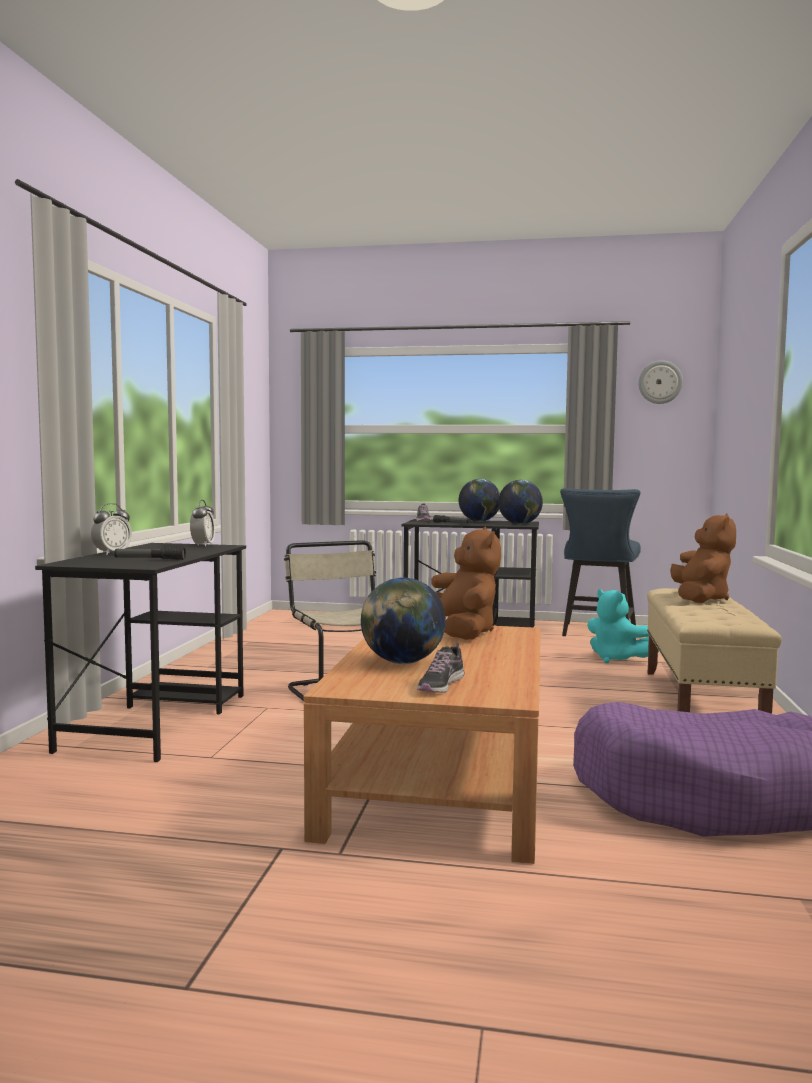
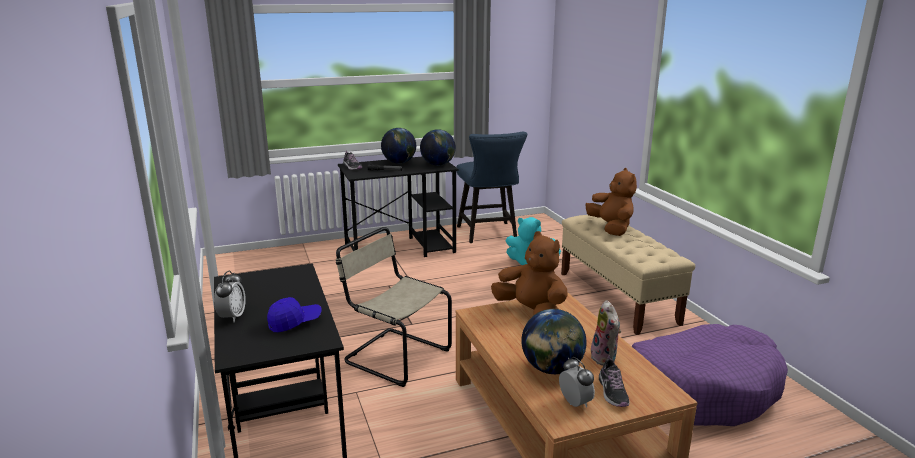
camera: 30 degrees left, 15 degrees up
flashlight [114,547,186,560] -> blue cap [267,297,322,332]
alarm clock [190,500,215,547] -> alarm clock moved to [559,357,595,408]
wall clock [638,360,683,404] -> none
none -> plush toy [591,300,621,366]

